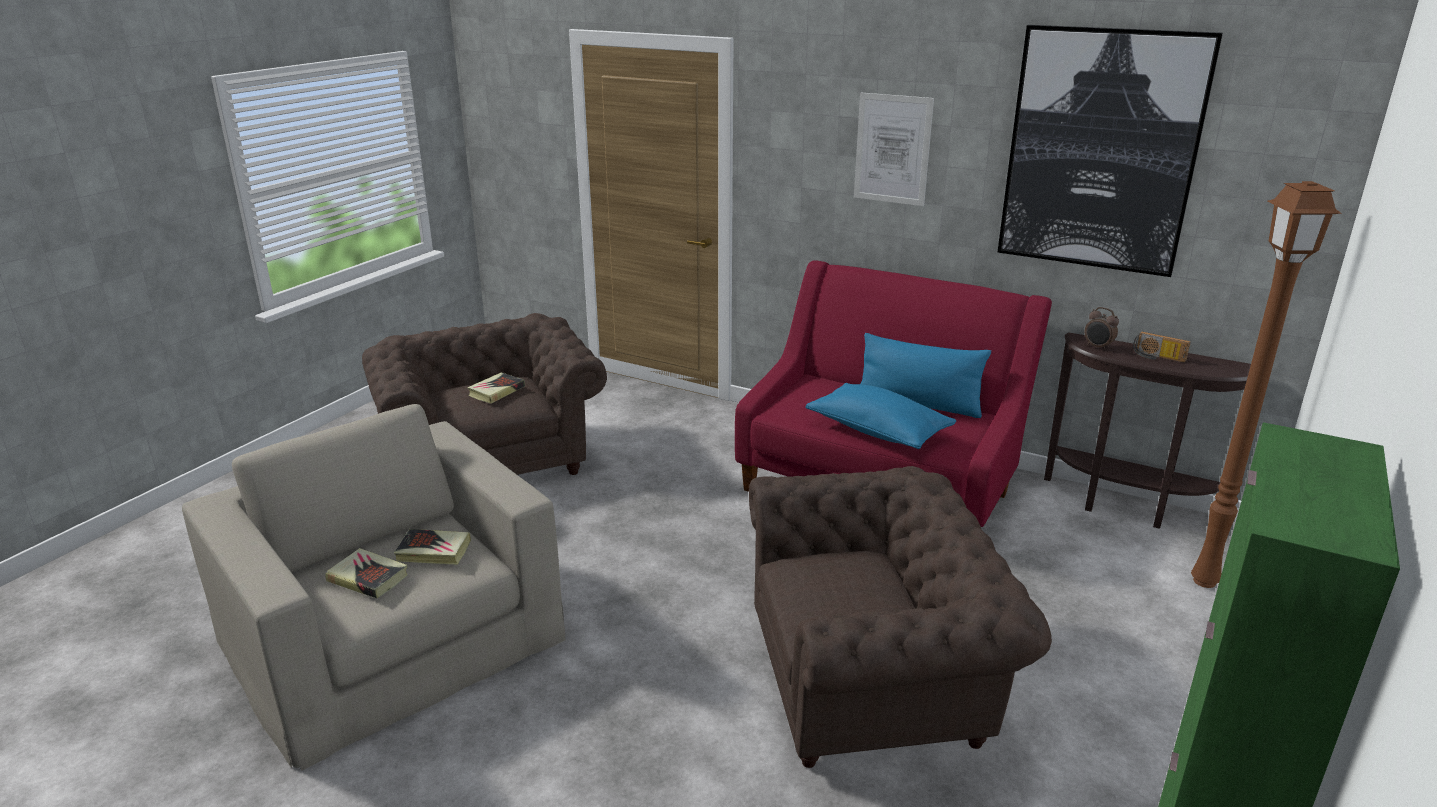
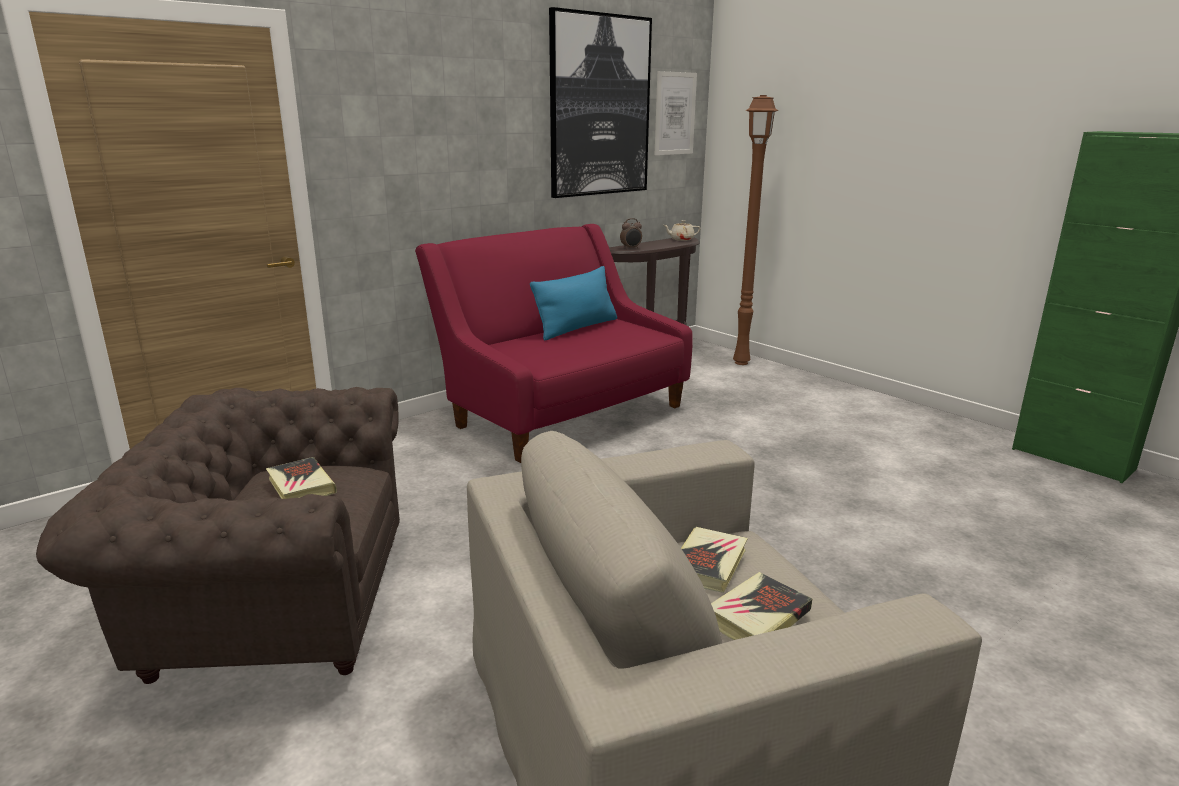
camera: 70 degrees left, 5 degrees down
brown armchair [749,466,1052,768] -> none
blue pillow [805,383,956,449] -> none
picture [854,93,934,206] -> picture moved to [655,71,697,155]
radio [1133,331,1191,363] -> none
none -> beige teapot [663,220,701,241]

